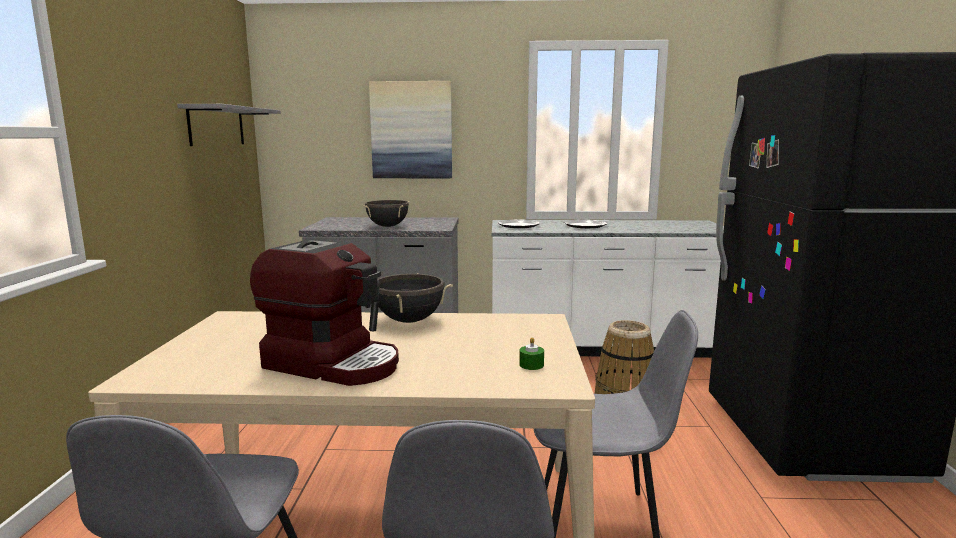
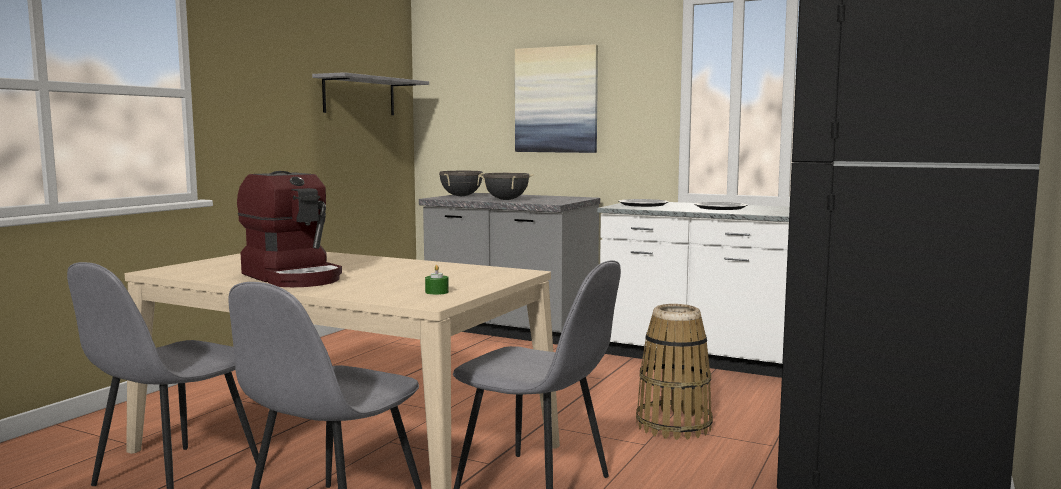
camera: 25 degrees right, 5 degrees down
black cooking pot [378,273,453,323] -> black cooking pot moved to [439,171,484,196]

